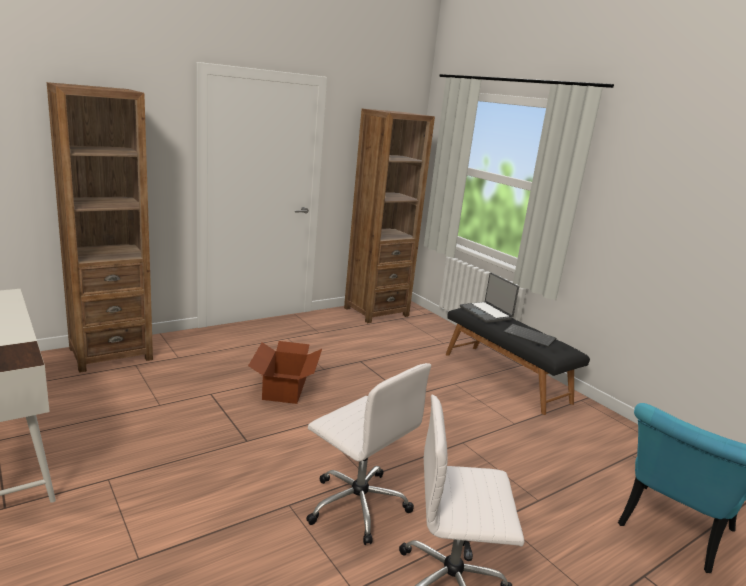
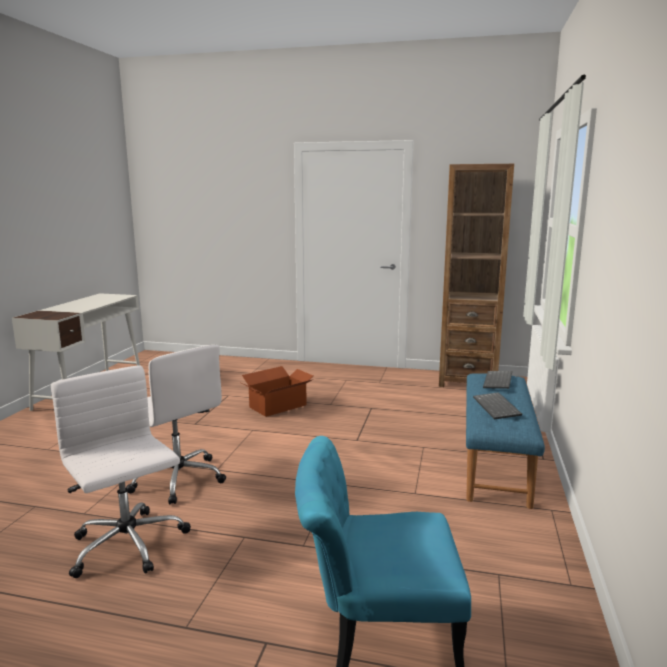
camera: 50 degrees right, 5 degrees down
brown bookcase [47,82,153,373] -> none
white office chair [306,363,431,545] -> white office chair turned 45 degrees counterclockwise [126,345,226,505]
black bench [446,308,590,415] -> blue bench [466,373,545,509]
laptop [460,273,519,323] -> keyboard [483,371,512,389]

